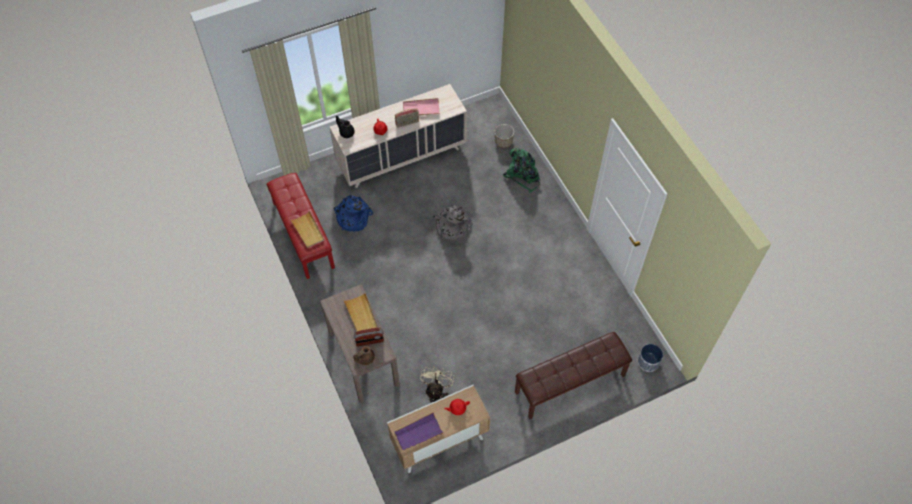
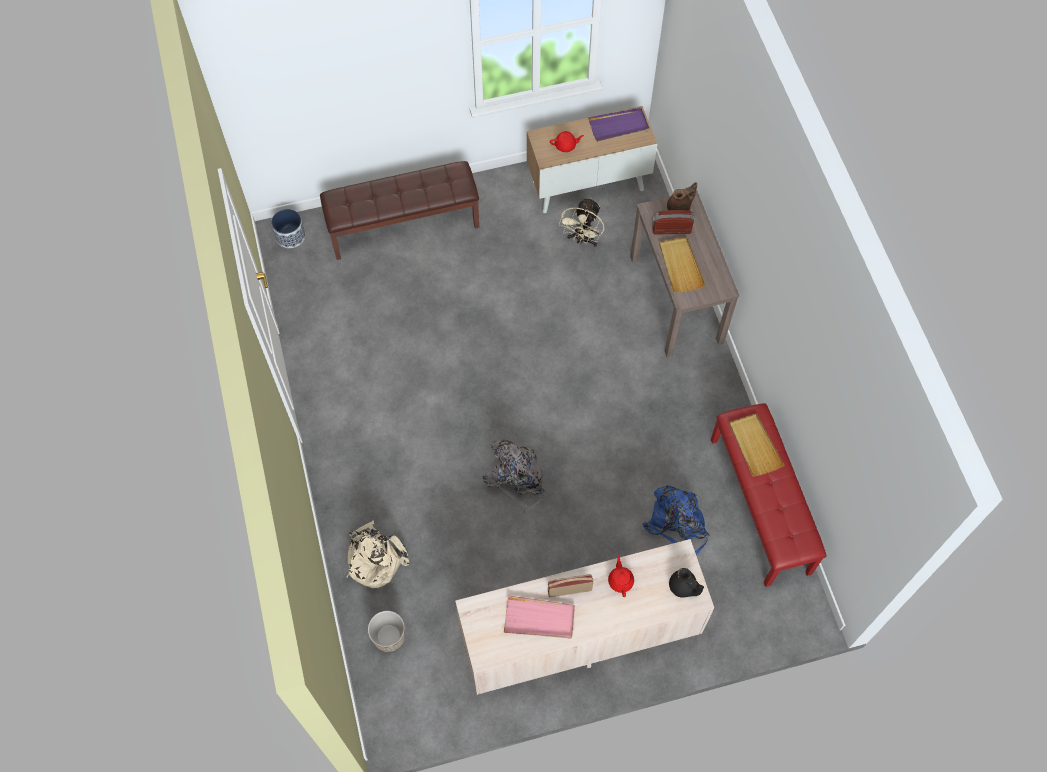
camera: 170 degrees left, 5 degrees up
green backpack [503,148,540,193] -> beige backpack [346,521,409,588]

